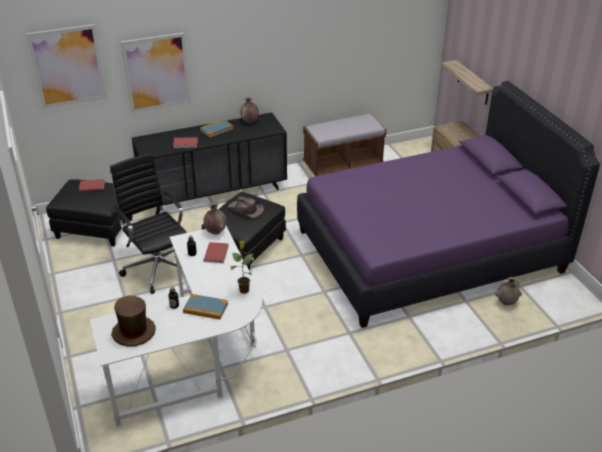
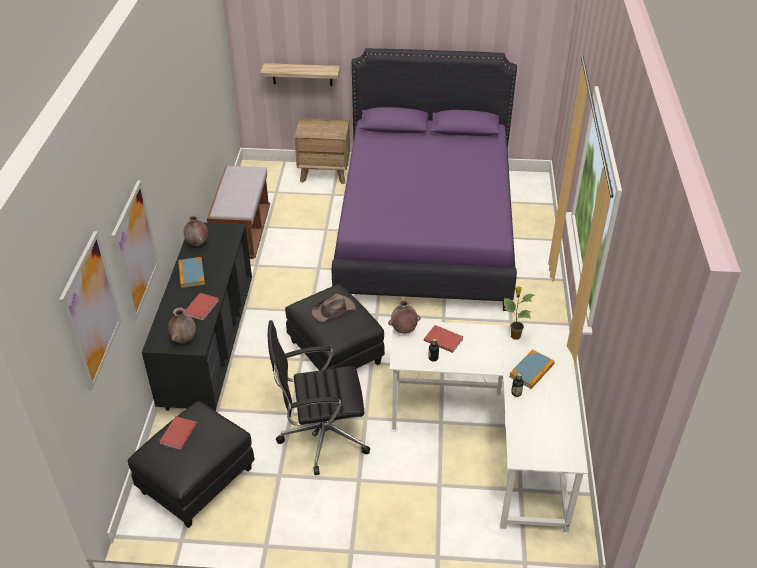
camera: 65 degrees left, 5 degrees up
brown hat [111,295,156,347] -> none
brown vase [495,277,522,306] -> brown vase moved to [168,308,196,344]

